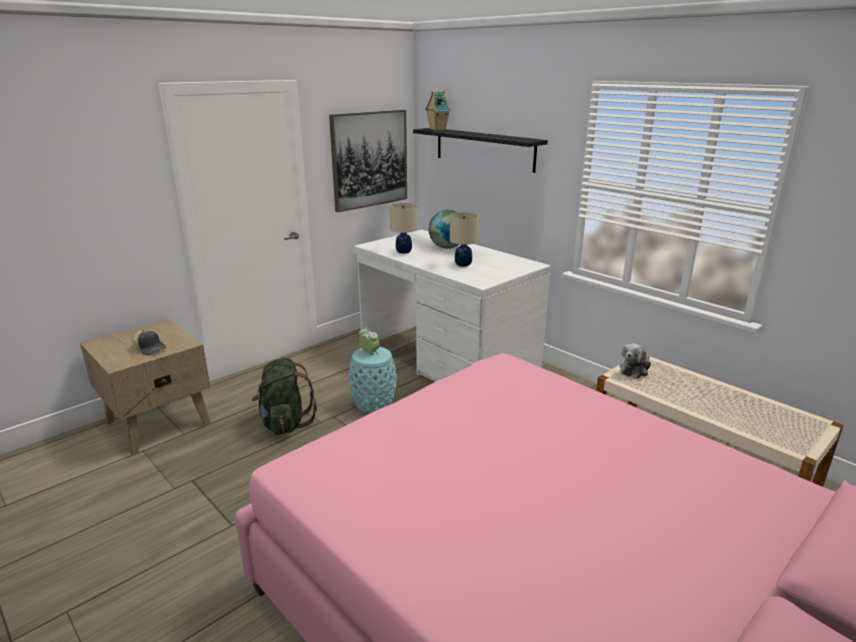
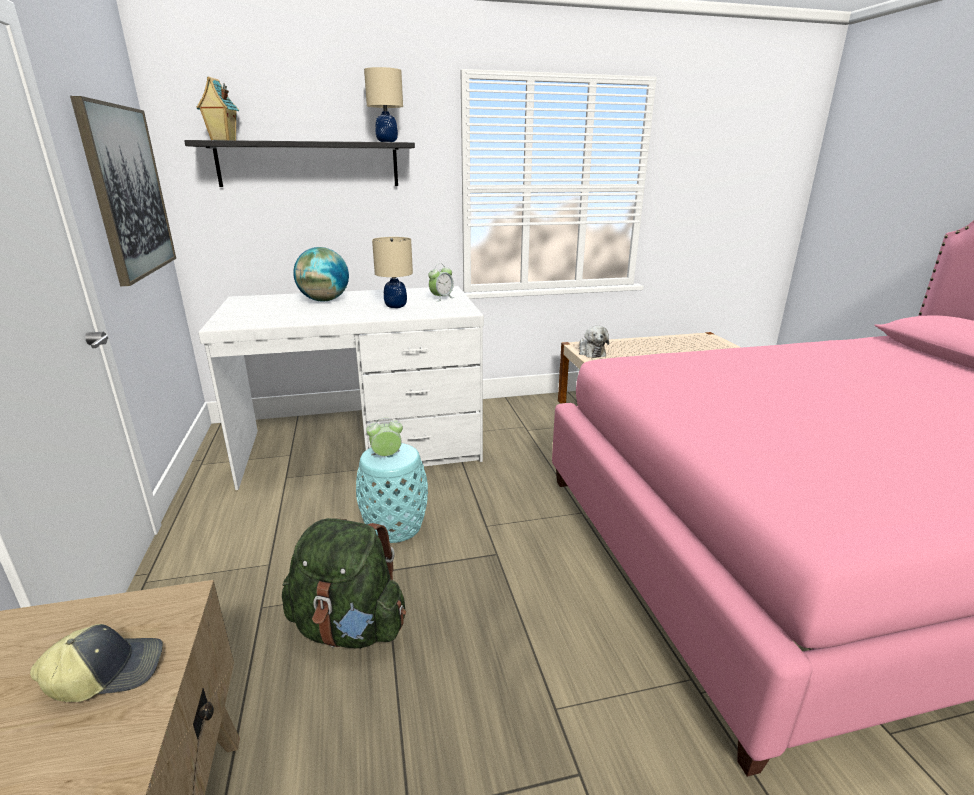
camera: 60 degrees left, 0 degrees up
beige table lamp [390,203,417,254] -> beige table lamp moved to [364,67,403,142]
none -> alarm clock [428,264,454,302]

